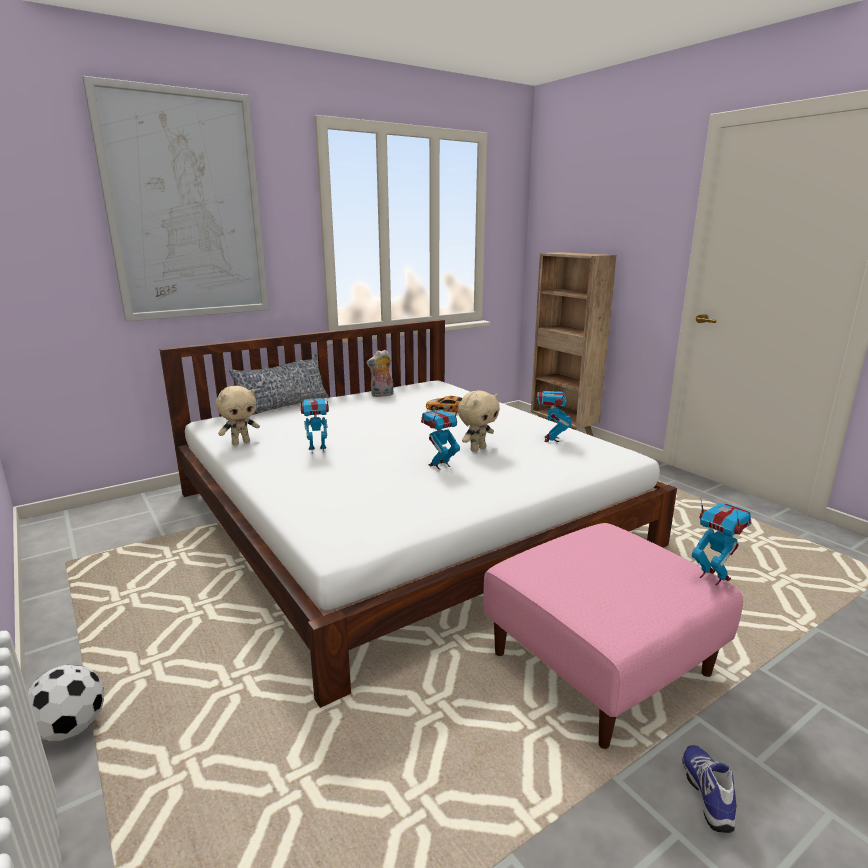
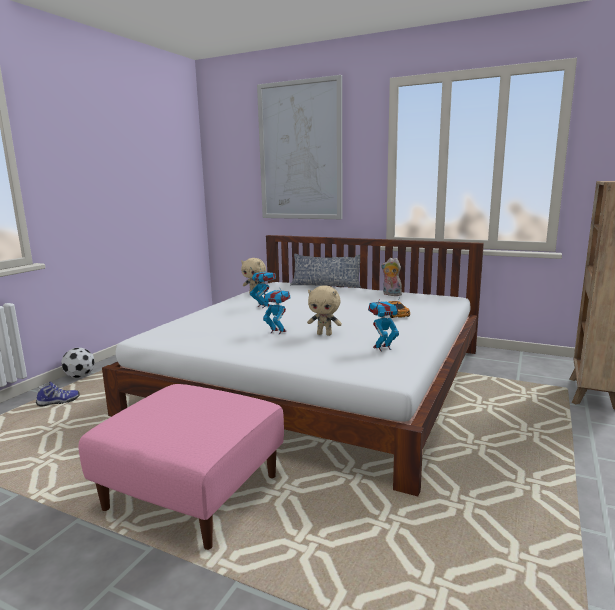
camera: 60 degrees right, 5 degrees down
shoe [683,745,737,833] -> shoe moved to [36,381,80,407]
toy robot [692,498,752,585] -> none

